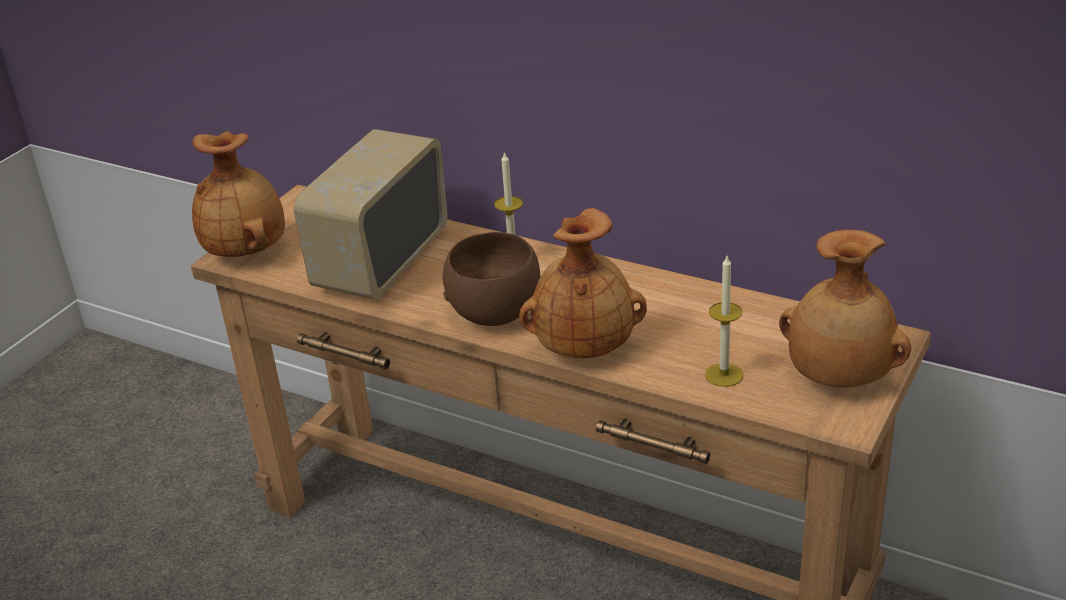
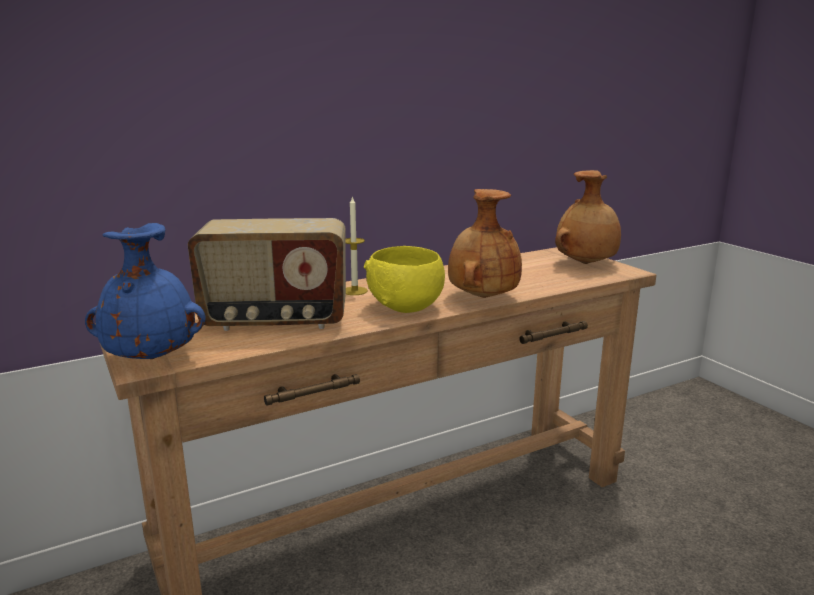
camera: 60 degrees left, 15 degrees down
brown vase [192,131,285,257] -> blue vase [85,223,205,359]
radio [294,129,448,299] -> radio turned 60 degrees counterclockwise [188,218,346,331]
brown bowl [442,232,541,326] -> yellow bowl [364,246,445,313]
candle [705,256,743,387] -> none

